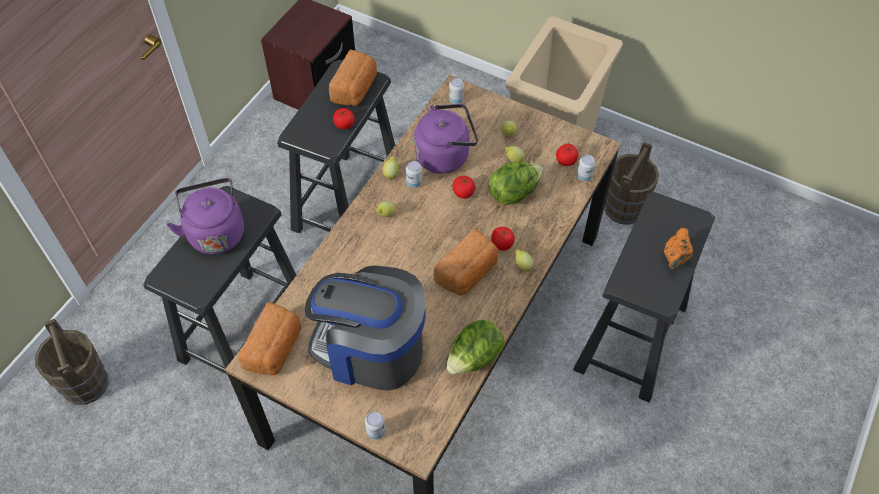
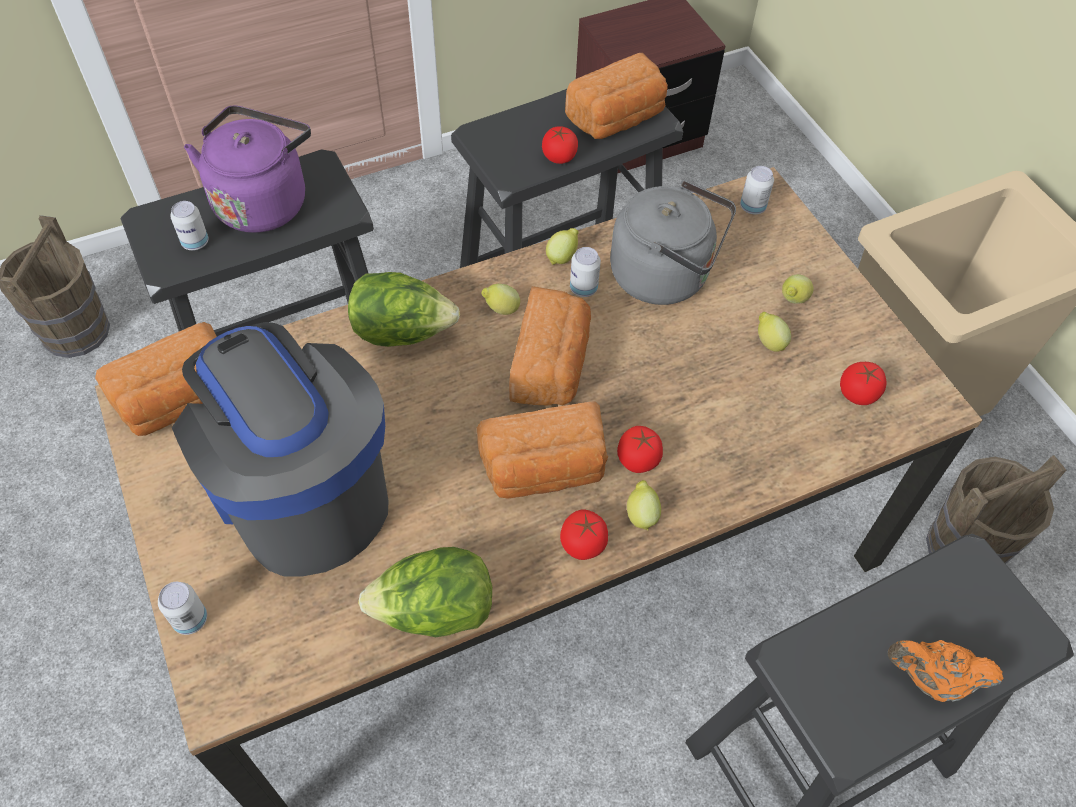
camera: 35 degrees right, 0 degrees up
purple kettle [414,104,478,174] -> grey kettle [610,180,736,305]
tomato [453,176,475,199] -> tomato moved to [560,510,608,560]
lettuce [488,162,543,205] -> lettuce moved to [348,272,460,347]
can [577,155,595,182] -> can moved to [170,201,209,250]
orange teapot [664,228,693,270] -> orange teapot turned 45 degrees clockwise [888,640,1004,702]
none -> bread [509,286,591,406]

